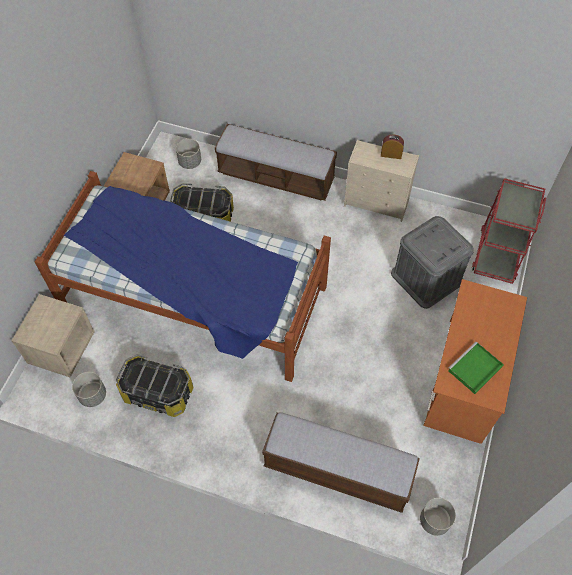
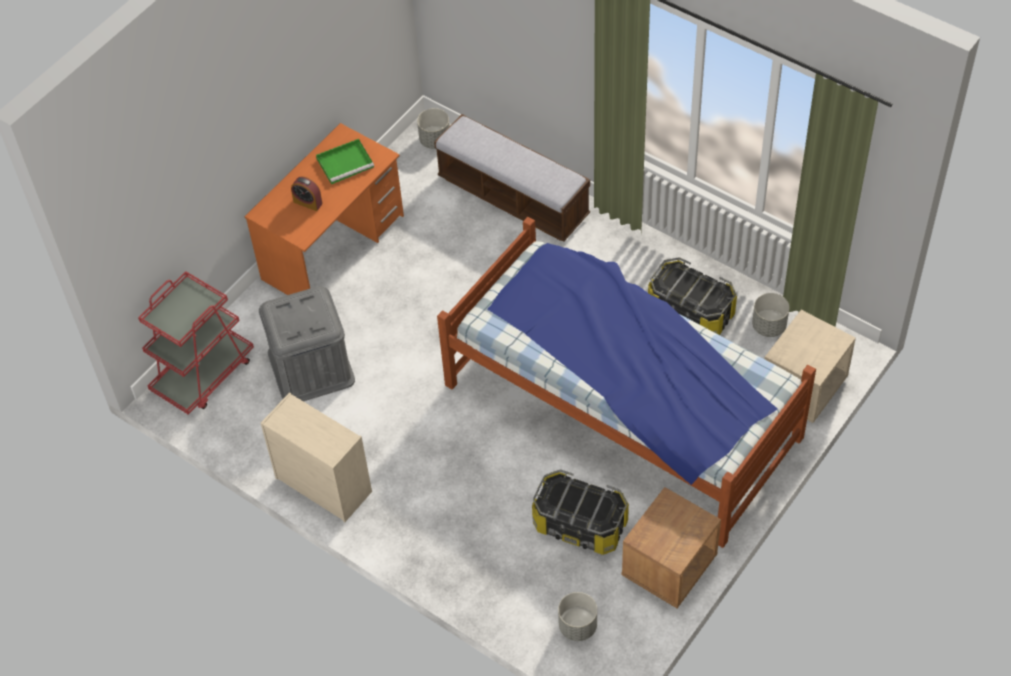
camera: 160 degrees left, 5 degrees down
bench [215,124,337,200] -> none
alarm clock [381,134,404,159] -> alarm clock moved to [291,176,323,211]

